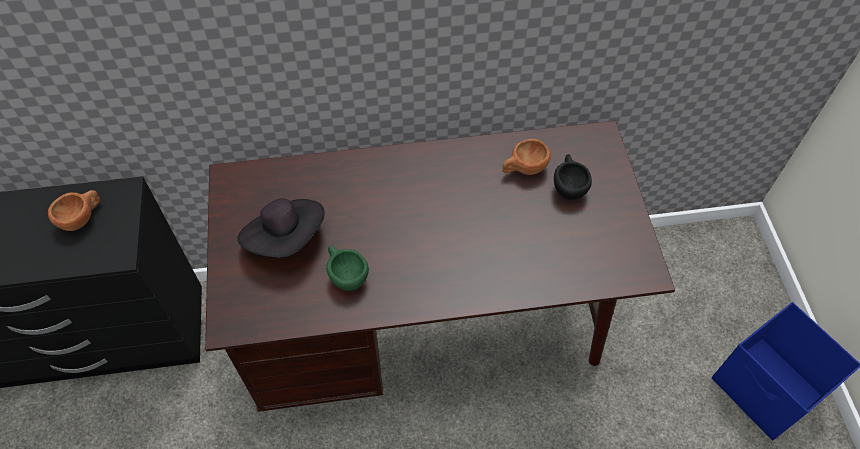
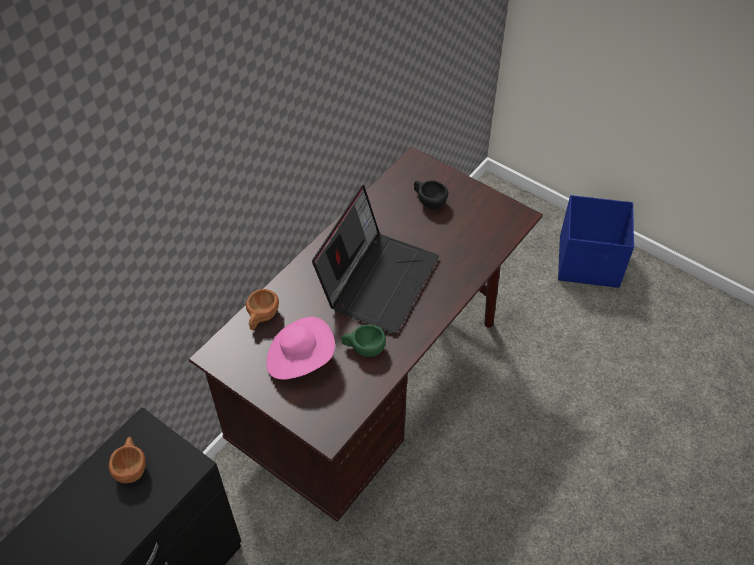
camera: 45 degrees left, 5 degrees down
black hat [238,198,325,258] -> pink hat [266,317,335,380]
brown cup [502,139,551,175] -> brown cup moved to [246,289,279,330]
none -> laptop [312,185,439,334]

